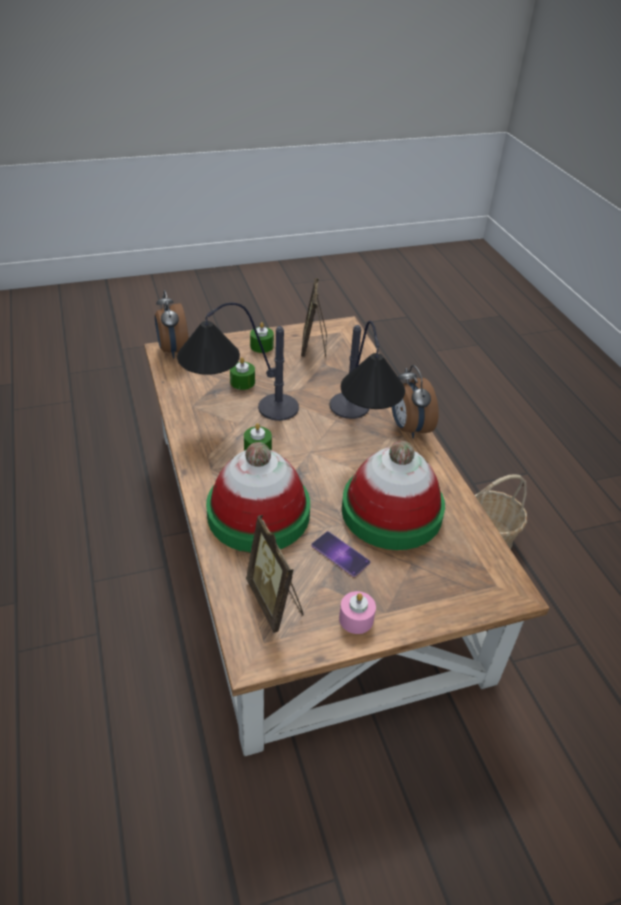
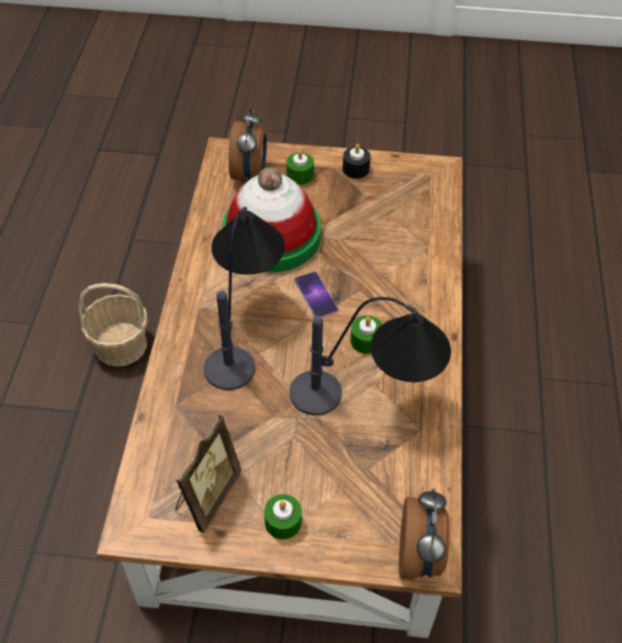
camera: 155 degrees left, 10 degrees up
hat [206,442,310,553] -> none
green candle [230,357,255,390] -> green candle moved to [286,150,314,185]
picture frame [246,515,304,633] -> none
phone [311,531,370,577] -> phone moved to [294,271,338,317]
pink candle [339,591,376,634] -> black candle [343,144,371,179]
alarm clock [392,365,439,438] -> alarm clock moved to [228,108,267,181]

